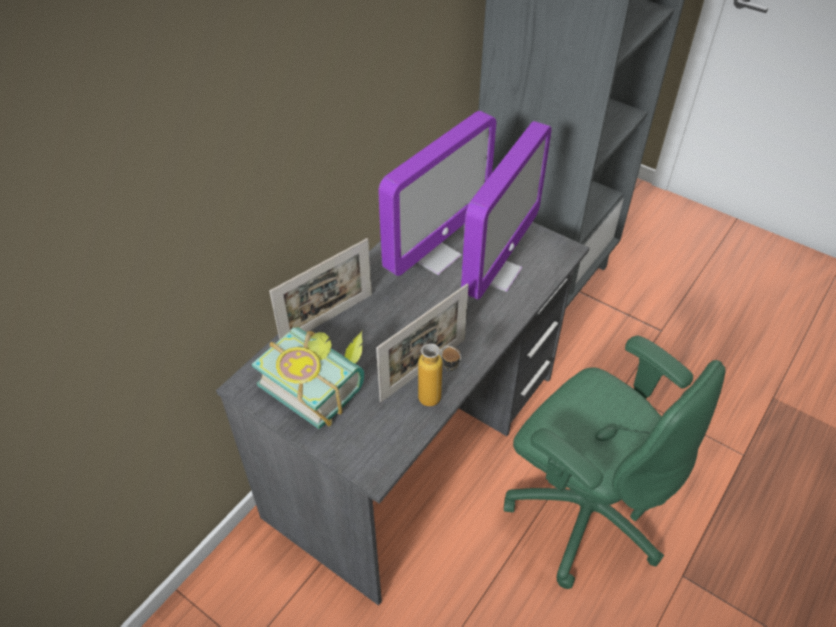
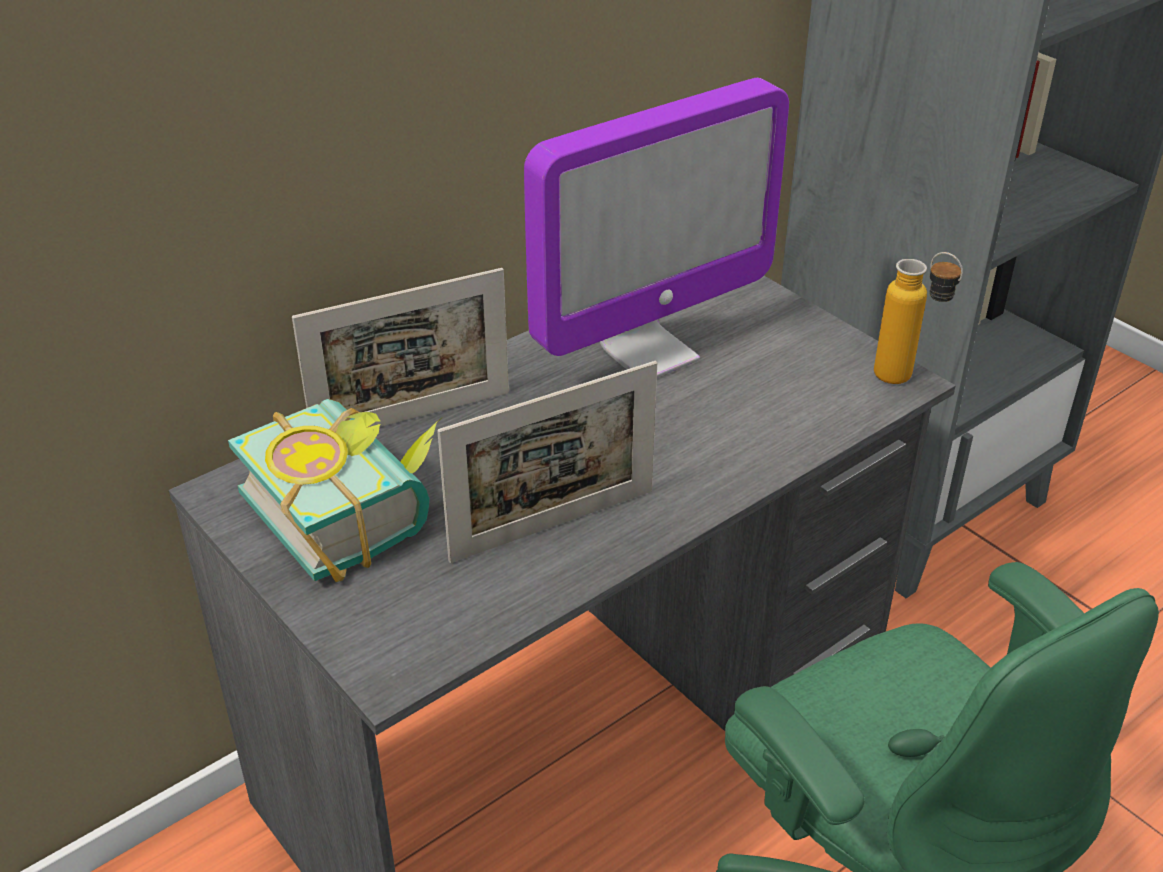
camera: 15 degrees right, 10 degrees down
bottle [418,343,461,406] -> bottle moved to [874,252,963,384]
monitor [461,121,552,299] -> none

